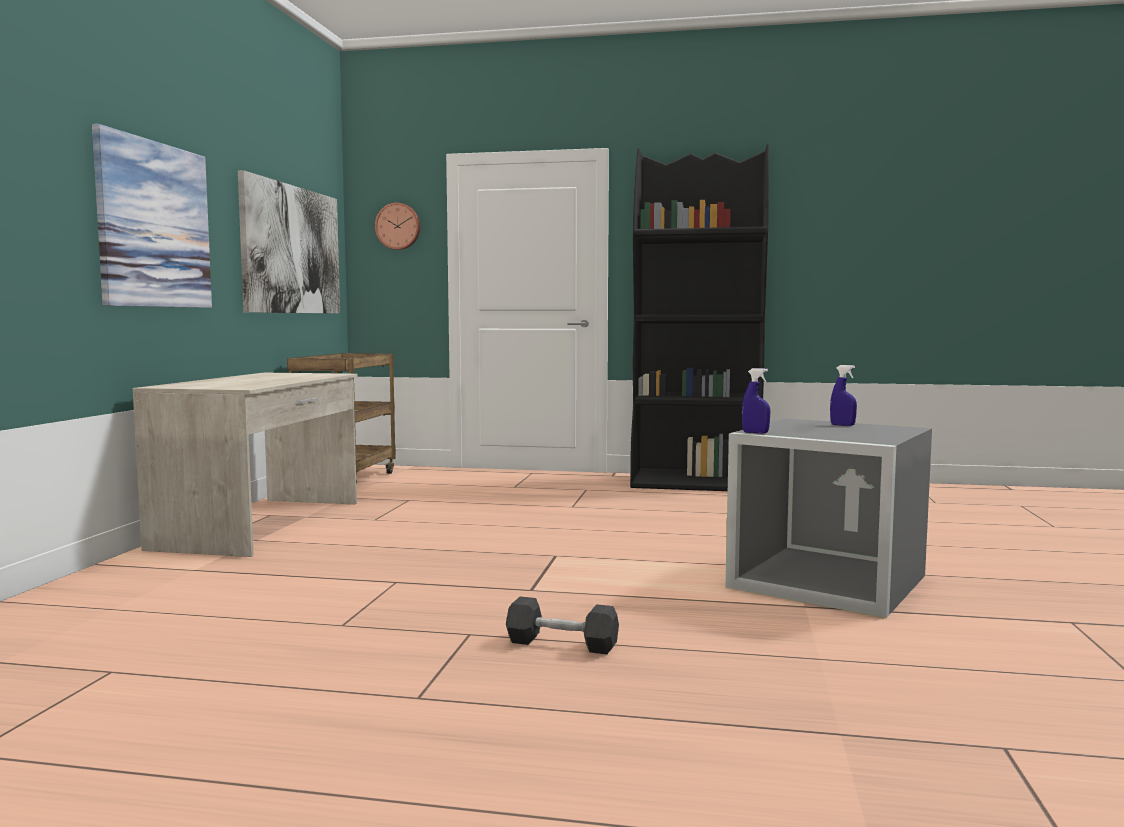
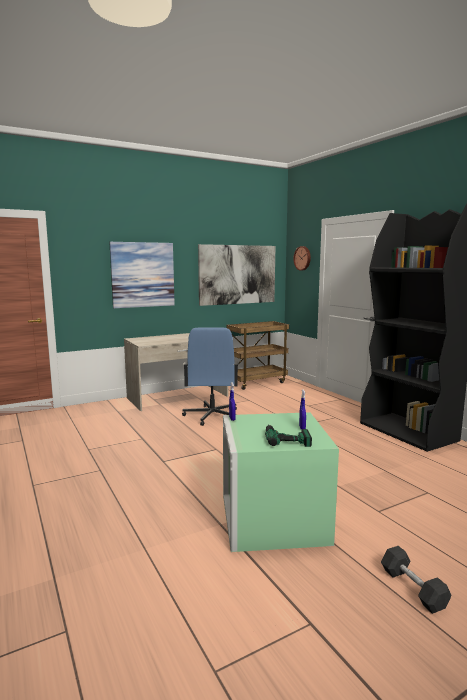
camera: 50 degrees right, 5 degrees up
black dumbbell [506,596,619,654] -> black dumbbell moved to [381,546,451,614]
grey storage box [725,418,932,618] -> green storage box [223,412,339,552]
none -> blue office chair [182,328,239,426]
none -> power drill [265,424,312,447]

